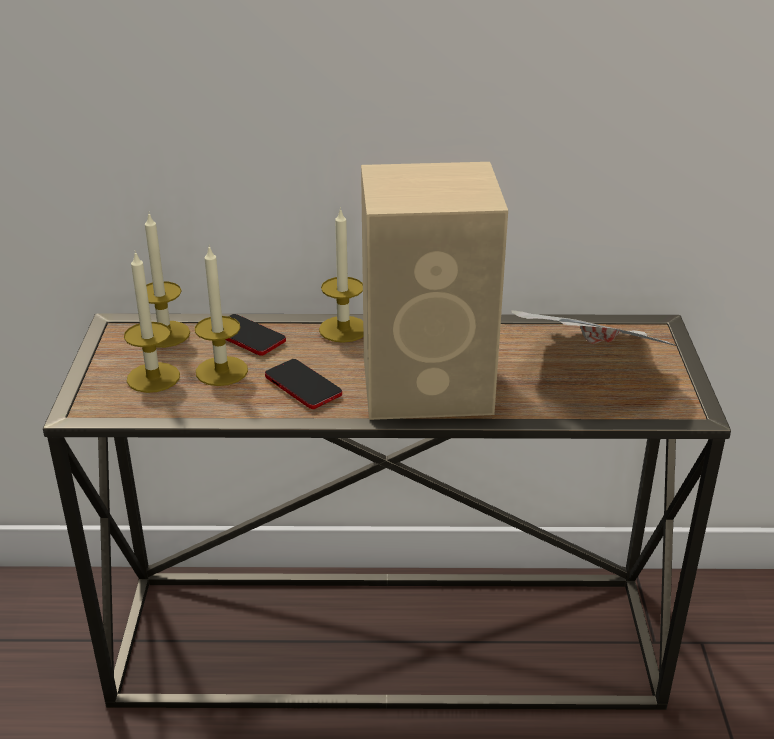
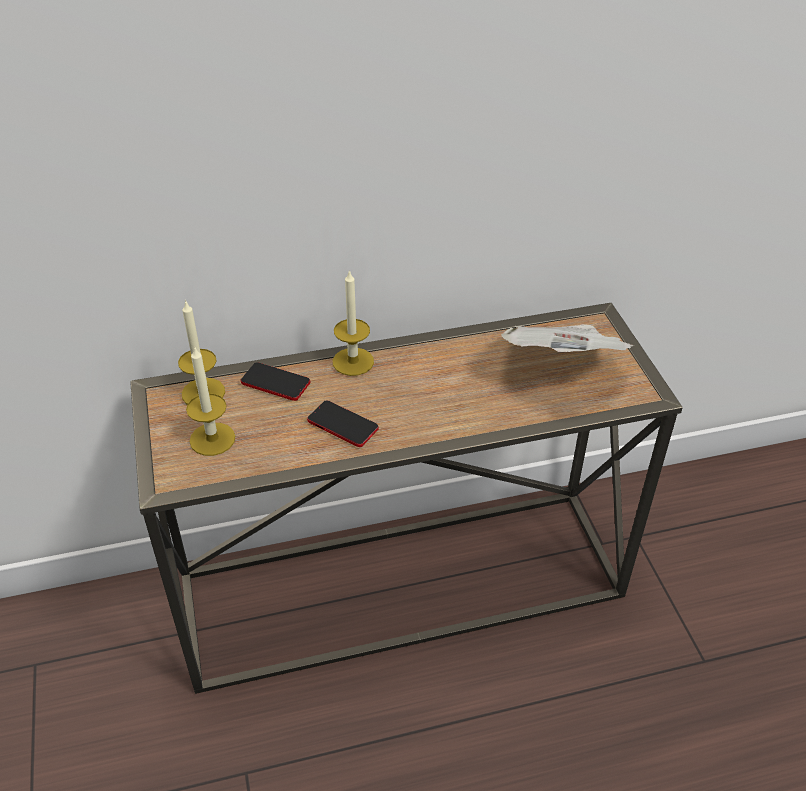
camera: 15 degrees left, 10 degrees up
candle [195,246,248,386] -> none
beige speaker [361,162,508,420] -> none

